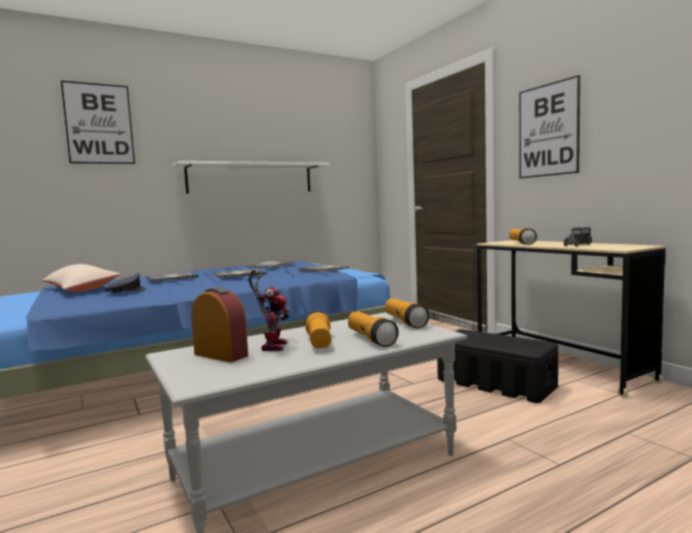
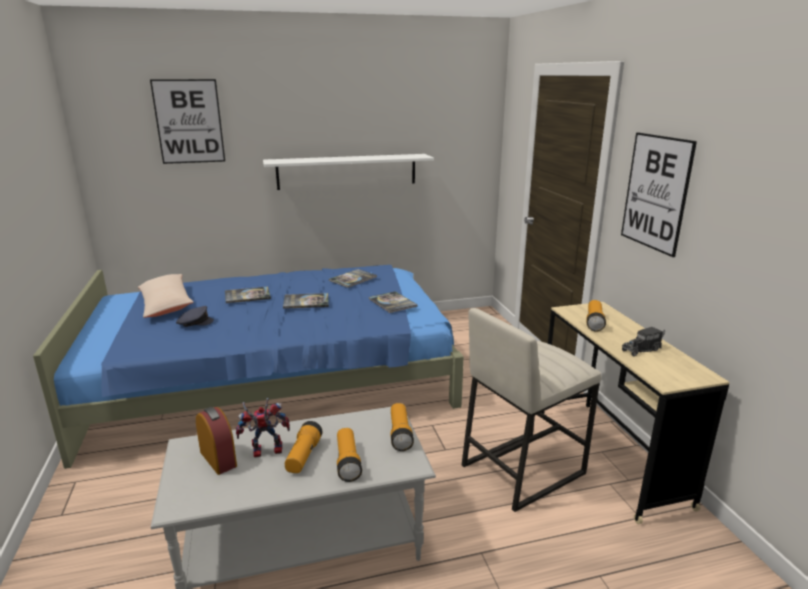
camera: 15 degrees right, 15 degrees up
toy robot [249,270,290,351] -> toy robot turned 120 degrees counterclockwise [236,398,290,457]
black storage box [437,329,558,403] -> beige stool [462,308,601,512]

